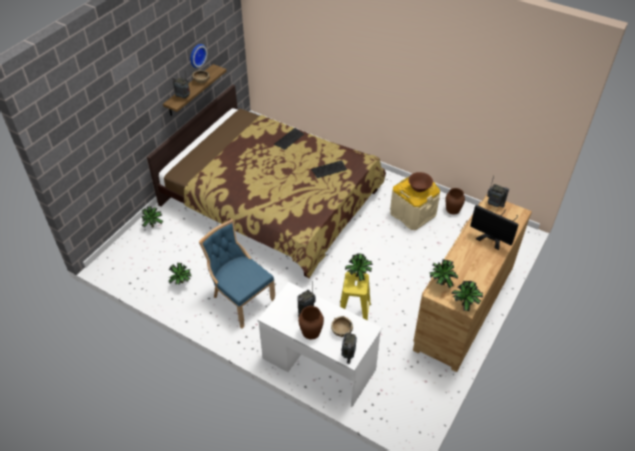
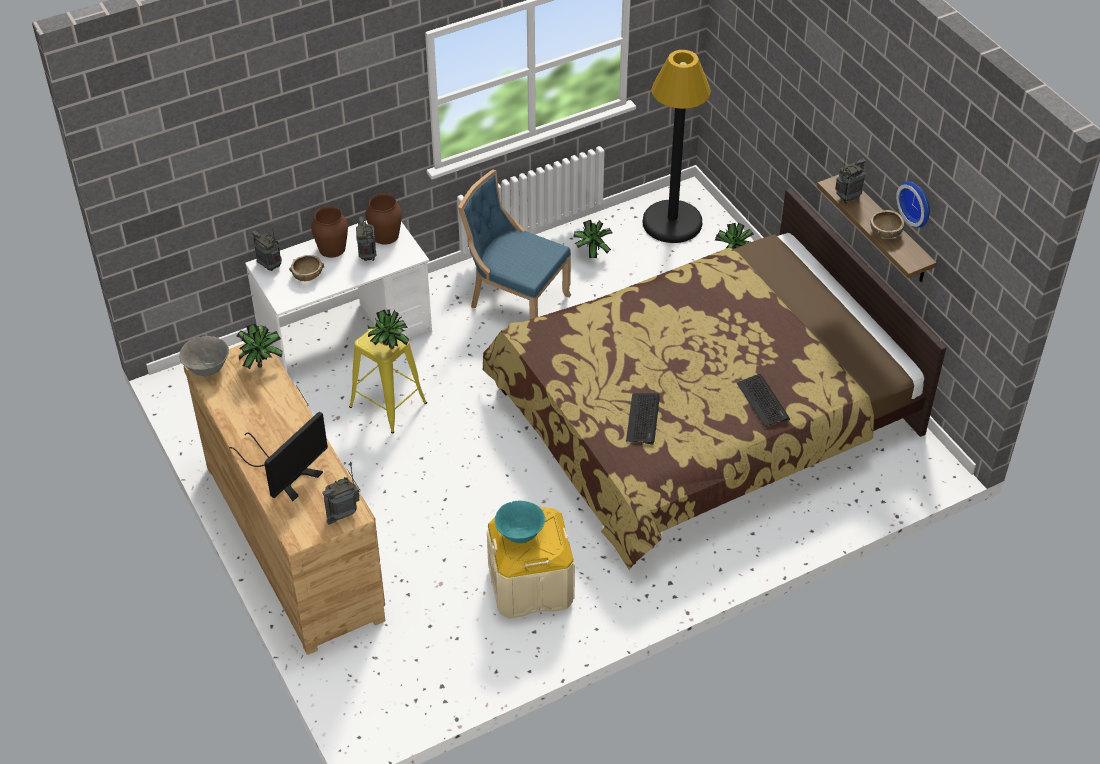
camera: 120 degrees right, 0 degrees up
blue chair [199,219,275,329] -> blue chair turned 135 degrees counterclockwise [458,169,571,319]
brown bowl [408,172,433,192] -> turquoise bowl [495,501,545,543]
brown vase [446,188,465,215] -> brown vase moved to [366,193,402,244]
potted plant [452,281,483,311] -> grey bowl [179,336,229,376]
monitor [470,205,519,250] -> monitor turned 150 degrees clockwise [229,412,328,501]
none -> black floor lamp [642,50,711,243]

